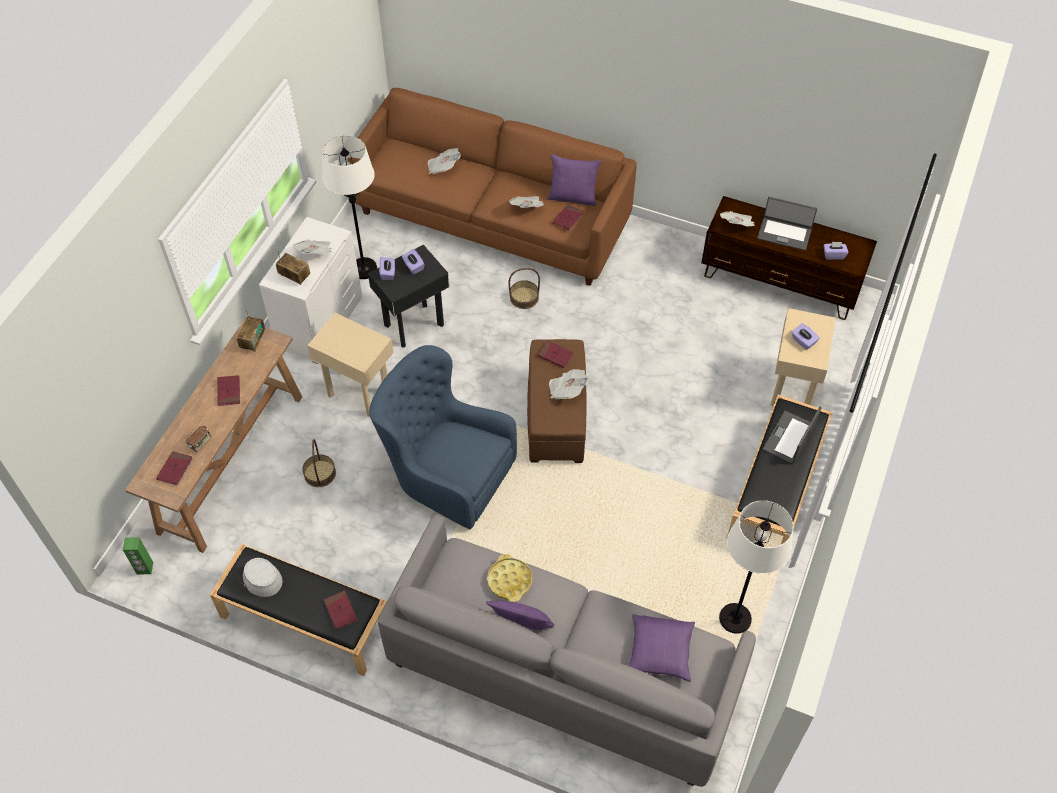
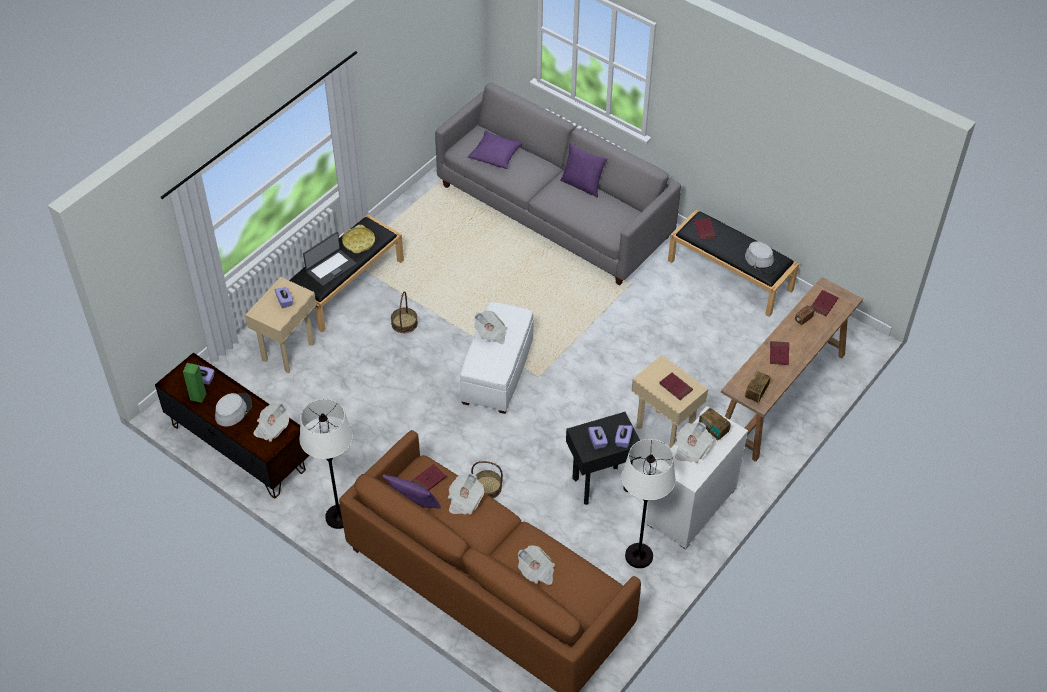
camera: 165 degrees left, 5 degrees down
green speaker [123,537,153,575] -> green speaker moved to [183,363,206,403]
basket [302,439,336,487] -> basket moved to [391,291,418,333]
blue armchair [369,345,517,529] -> none
yellow tray [487,554,532,602] -> yellow tray moved to [342,225,375,253]
brown ottoman [527,339,587,463] -> white ottoman [460,302,534,414]
red book [537,340,574,368] -> red book moved to [659,373,693,400]
white floor lamp [719,500,794,634] -> white floor lamp moved to [299,399,353,529]
laptop [757,197,817,251] -> grey hat [215,393,252,426]

